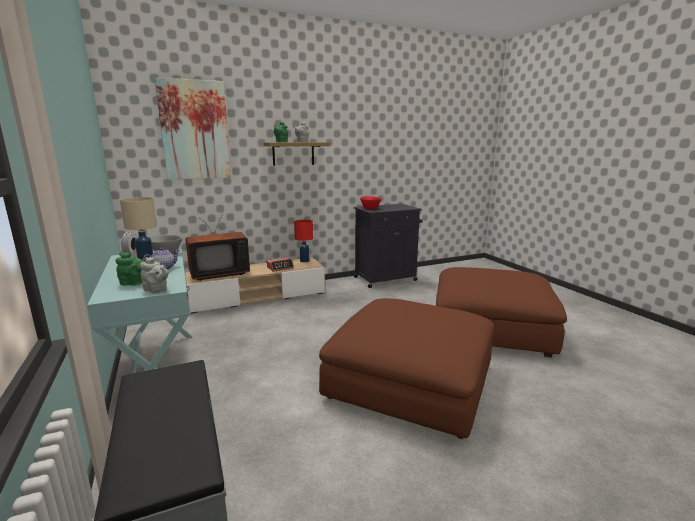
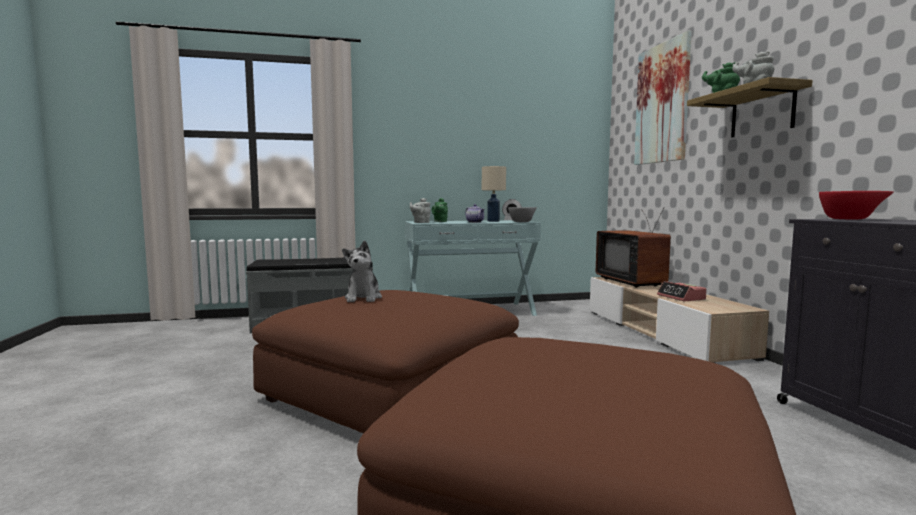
camera: 100 degrees right, 10 degrees down
red table lamp [294,220,313,262] -> none
none -> plush toy [342,240,382,302]

